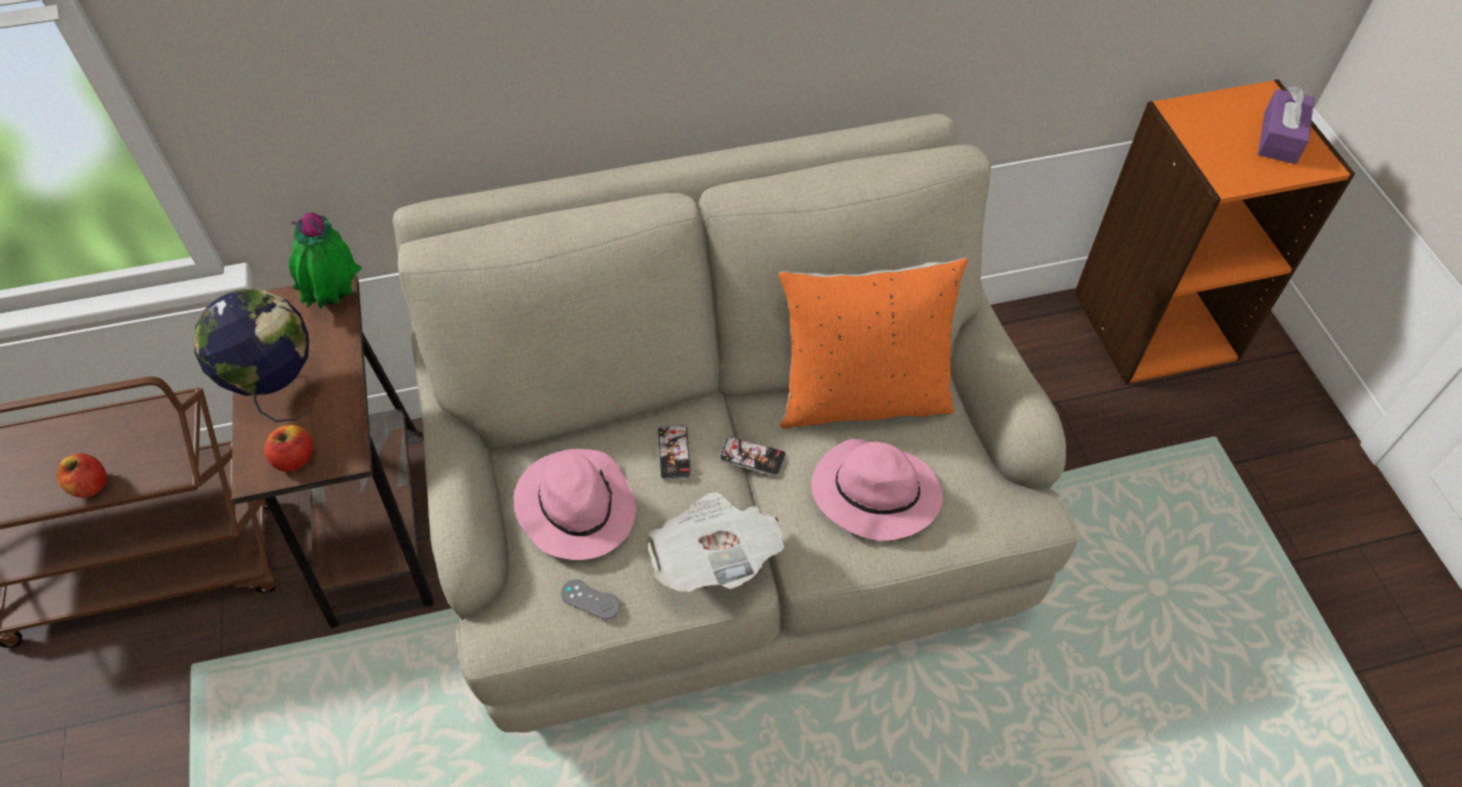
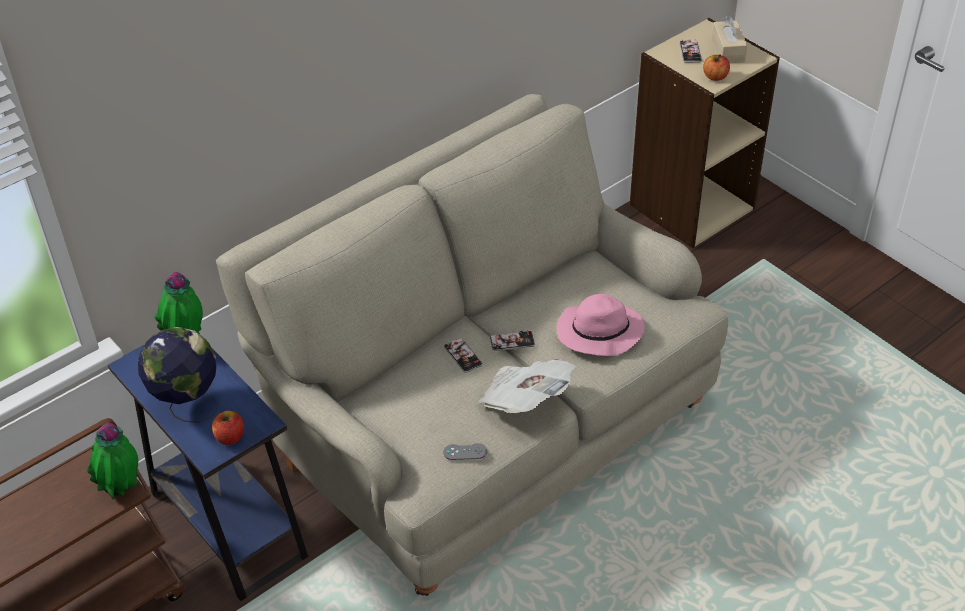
camera: 25 degrees left, 10 degrees down
apple [56,453,107,497] -> apple moved to [703,55,730,81]
brown side table [232,274,434,628] -> blue side table [108,345,308,601]
pink hat [513,449,636,560] -> none
orange pillow [779,258,968,429] -> none
orange bookcase [1074,79,1355,384] -> beige bookcase [629,18,780,248]
purple tissue box [1258,86,1314,164] -> beige tissue box [712,16,748,63]
none -> potted plant [86,422,138,499]
none -> phone [680,40,702,63]

